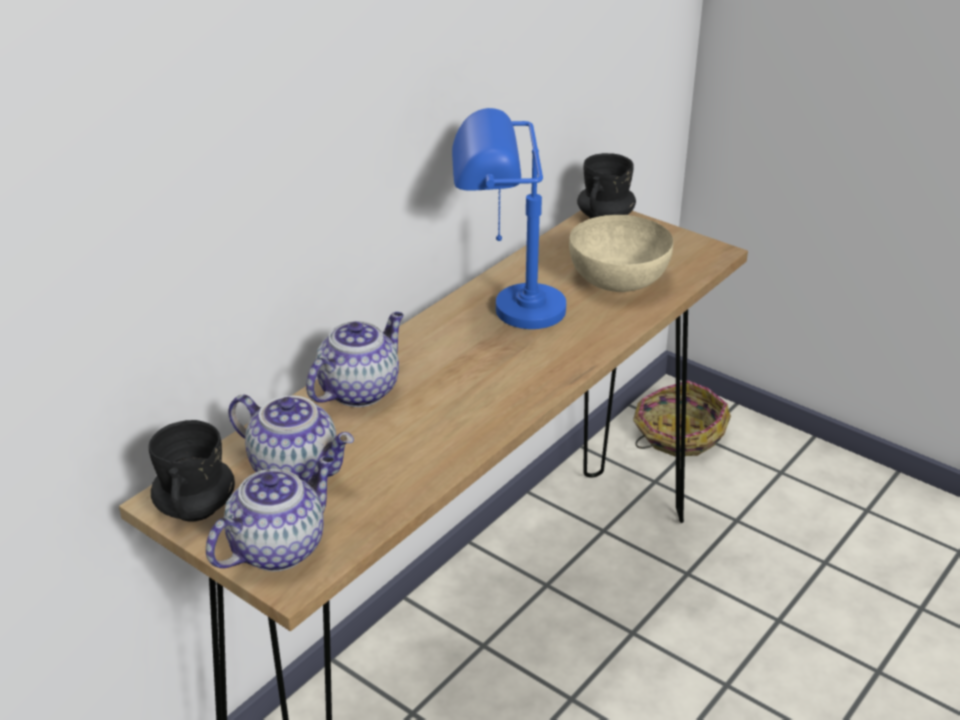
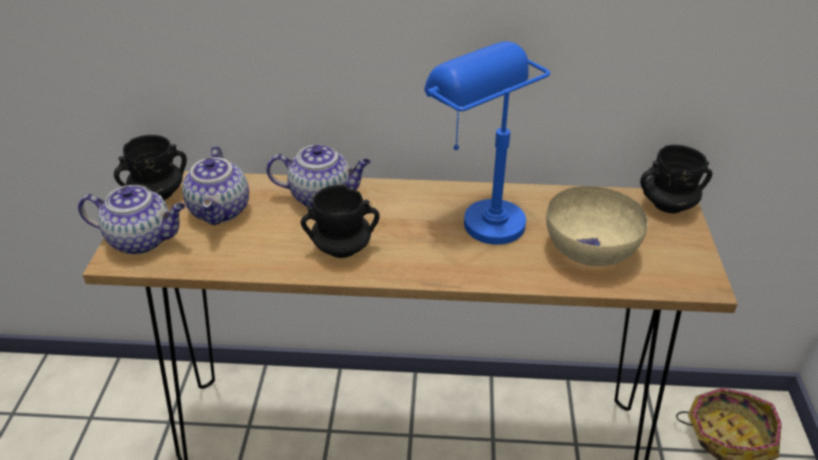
camera: 55 degrees right, 5 degrees up
none -> black mug [301,185,380,258]

